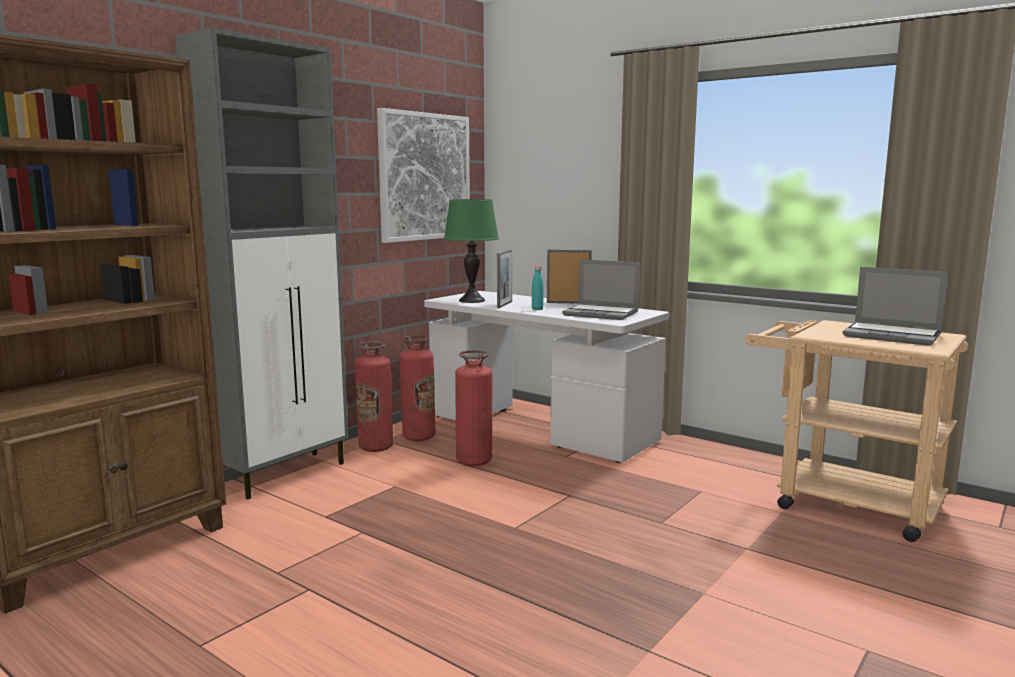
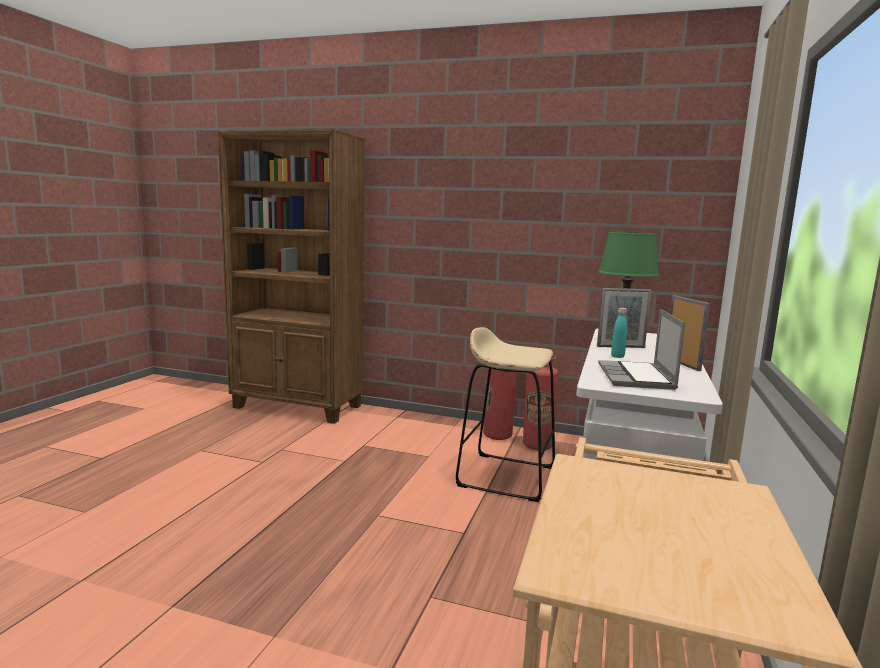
camera: 70 degrees right, 0 degrees up
grey cabinet [175,27,348,499] -> none
picture [377,108,470,243] -> none
fire extinguisher [455,350,492,466] -> beige stool [456,327,555,502]
laptop [842,267,948,346] -> none

